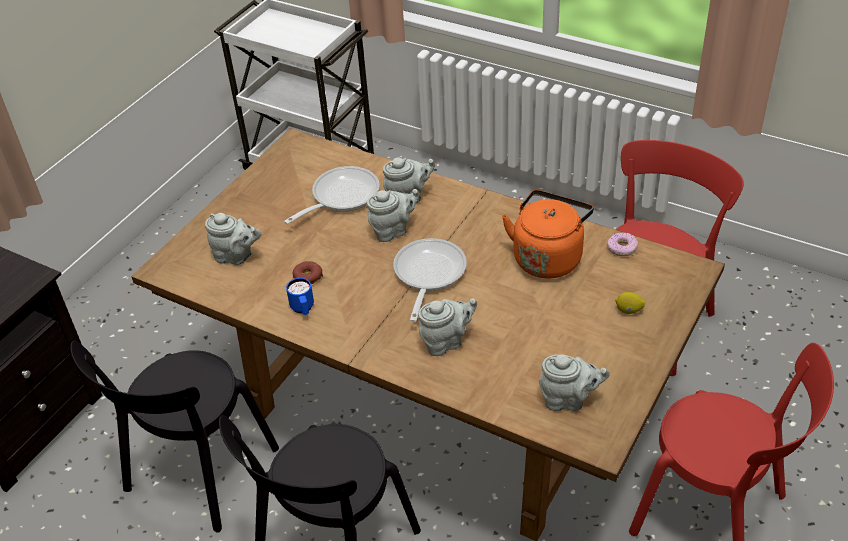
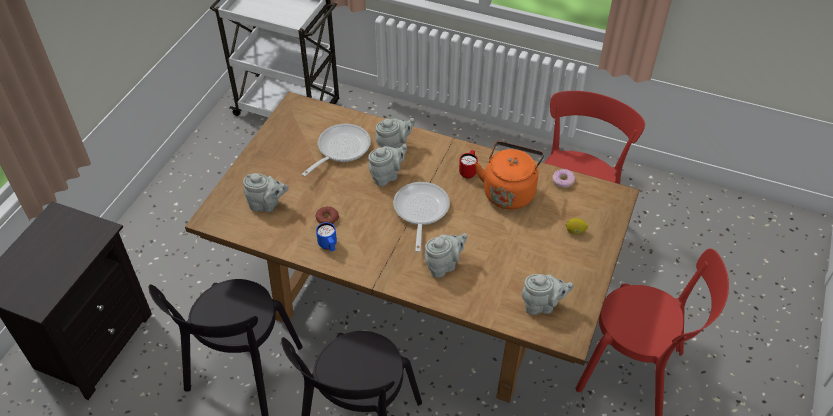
camera: 10 degrees left, 5 degrees up
none -> red mug [459,150,478,178]

